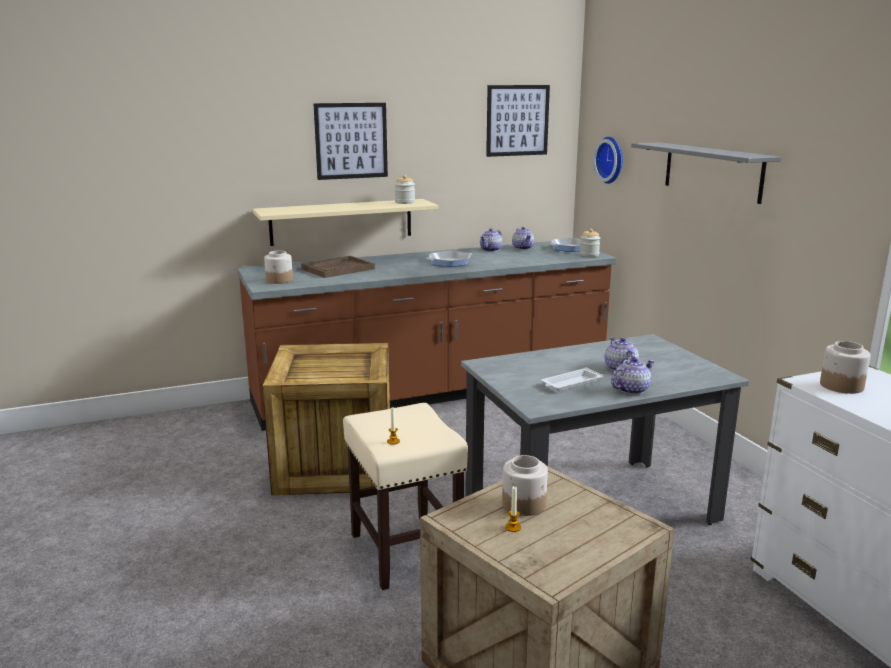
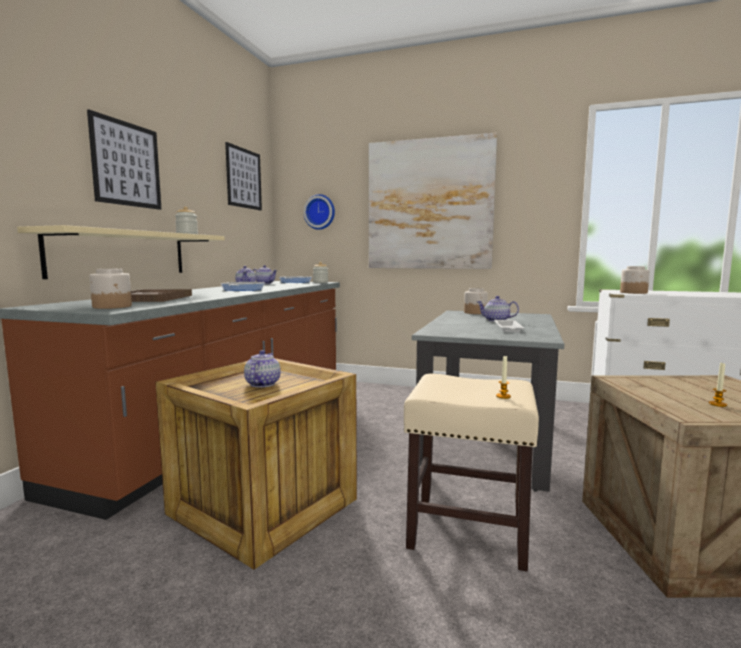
camera: 50 degrees left, 10 degrees down
jar [502,455,548,516] -> jar moved to [464,288,488,314]
teapot [611,357,655,395] -> teapot moved to [244,350,281,388]
grey shelf [631,142,781,204] -> picture [369,133,497,269]

